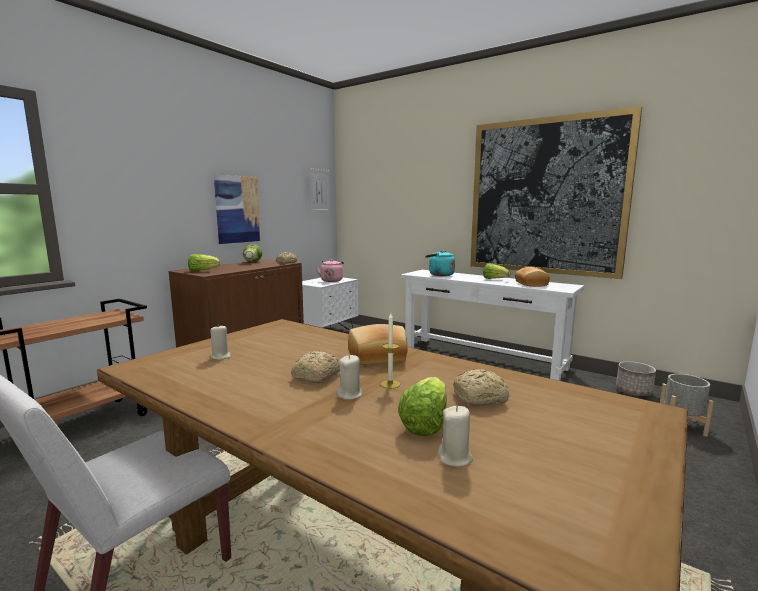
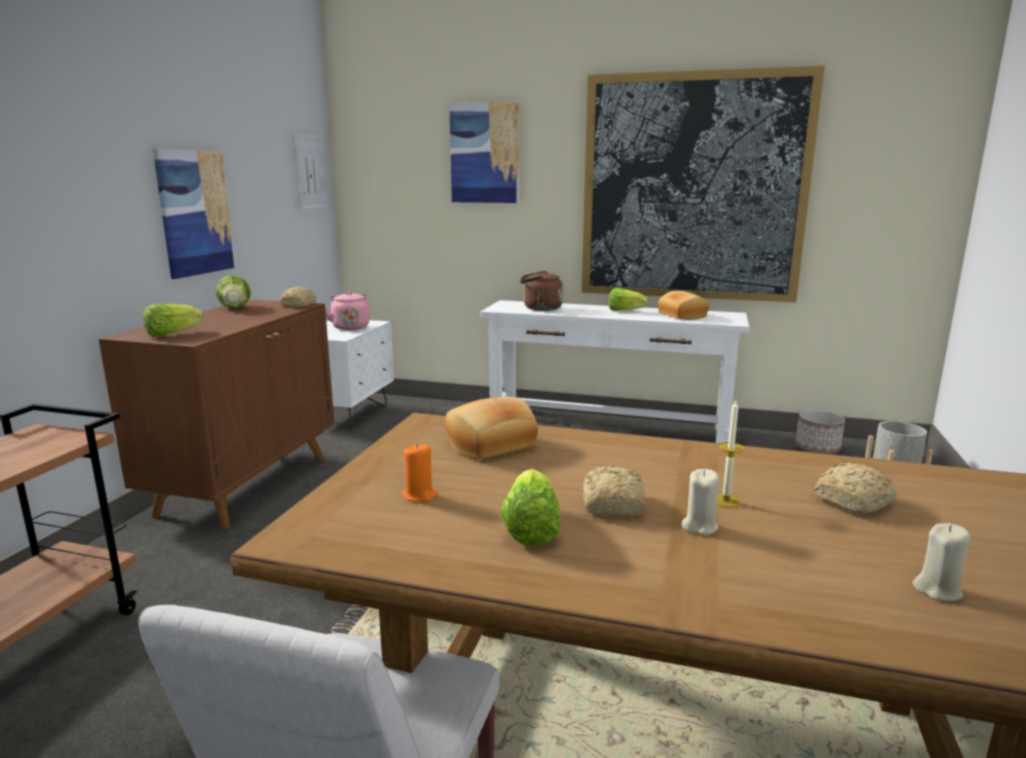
camera: 20 degrees left, 5 degrees up
beige candle [210,324,231,360] -> orange candle [402,443,438,502]
bread [348,324,408,365] -> bread moved to [445,397,538,459]
lettuce [398,377,447,436] -> lettuce moved to [500,469,561,546]
turquoise kettle [425,250,455,276] -> brown kettle [520,271,563,311]
none -> picture [449,101,519,203]

